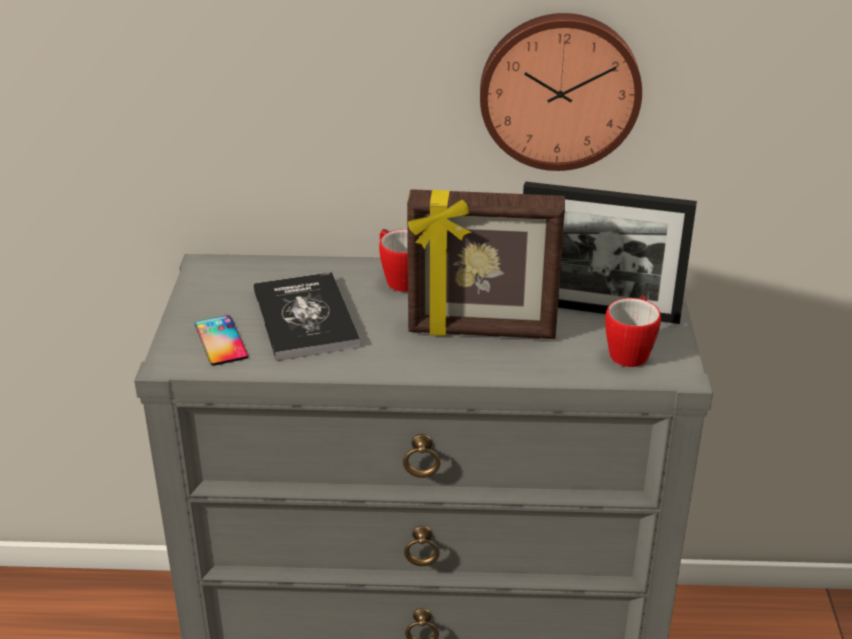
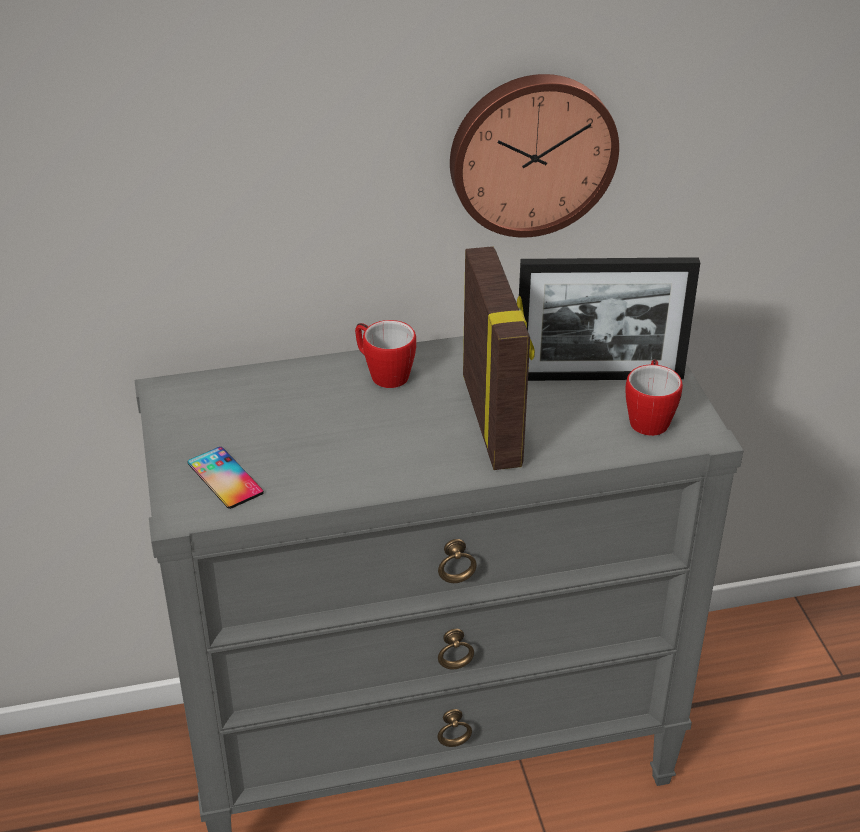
camera: 15 degrees left, 5 degrees up
book [253,272,360,361] -> none
picture frame [407,189,565,339] -> picture frame turned 90 degrees counterclockwise [463,246,535,470]

